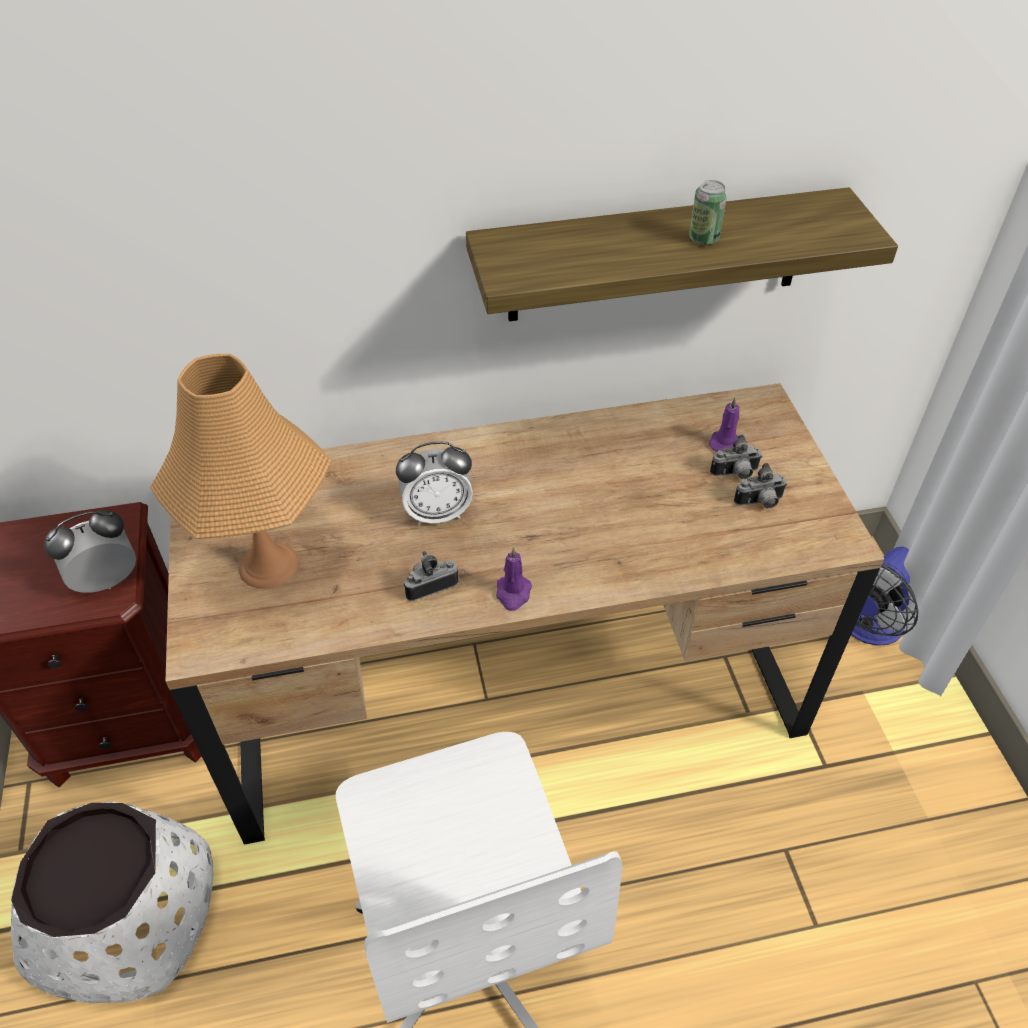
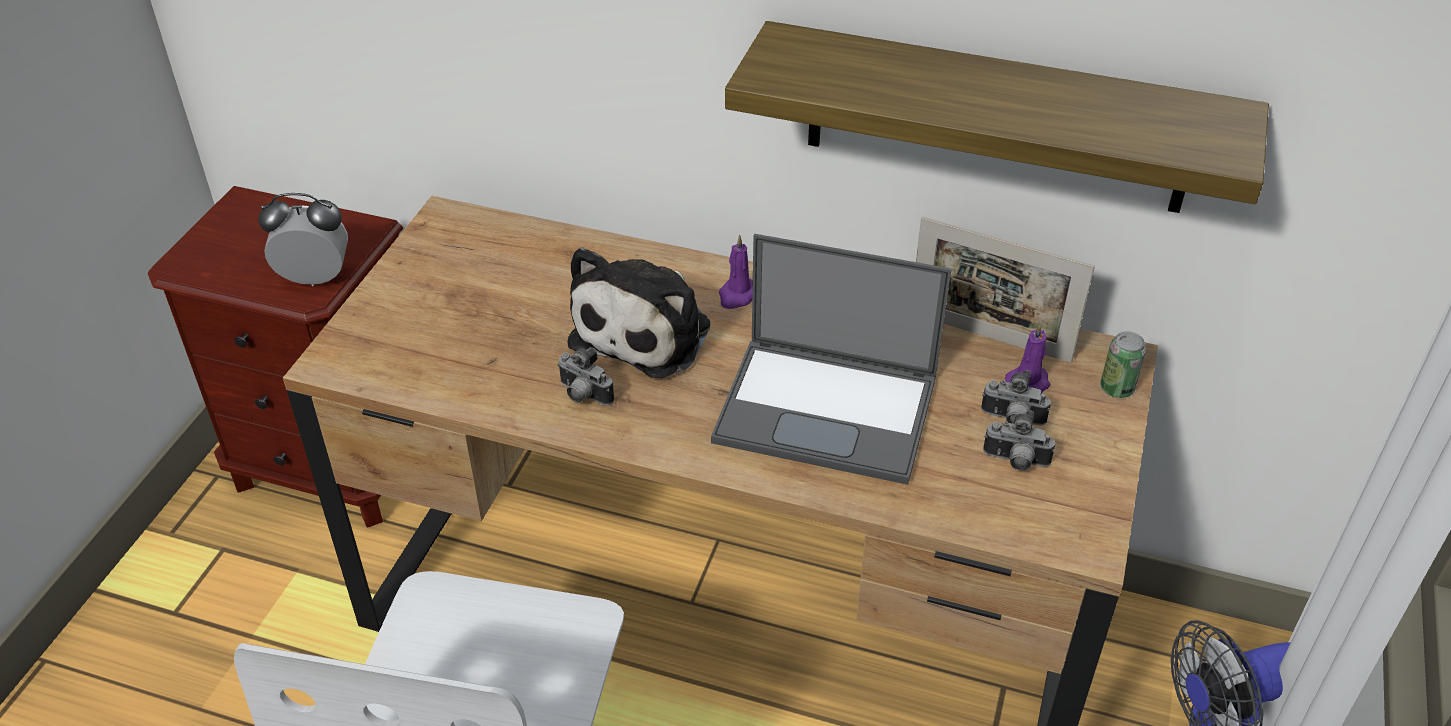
camera: 30 degrees right, 5 degrees down
white planter [11,802,214,1003] -> none
orange table lamp [150,354,331,589] -> none
alarm clock [396,442,473,525] -> plush toy [568,247,710,378]
camera [403,551,458,601] -> camera turned 150 degrees counterclockwise [557,348,614,405]
purple candle [496,547,532,611] -> purple candle moved to [719,234,753,309]
can [689,180,727,245] -> can moved to [1100,331,1146,398]
none -> laptop [711,234,951,485]
none -> picture frame [916,217,1095,363]

